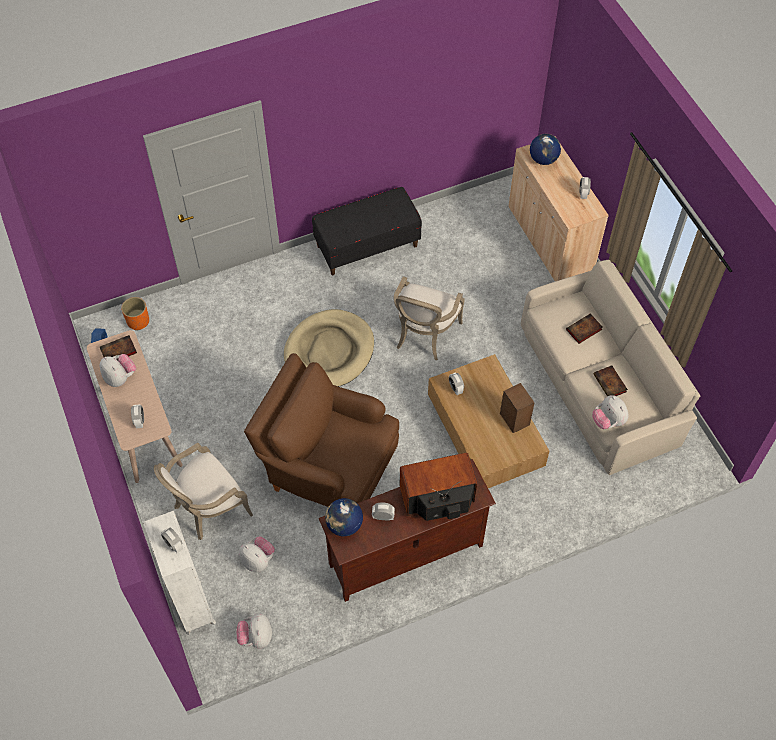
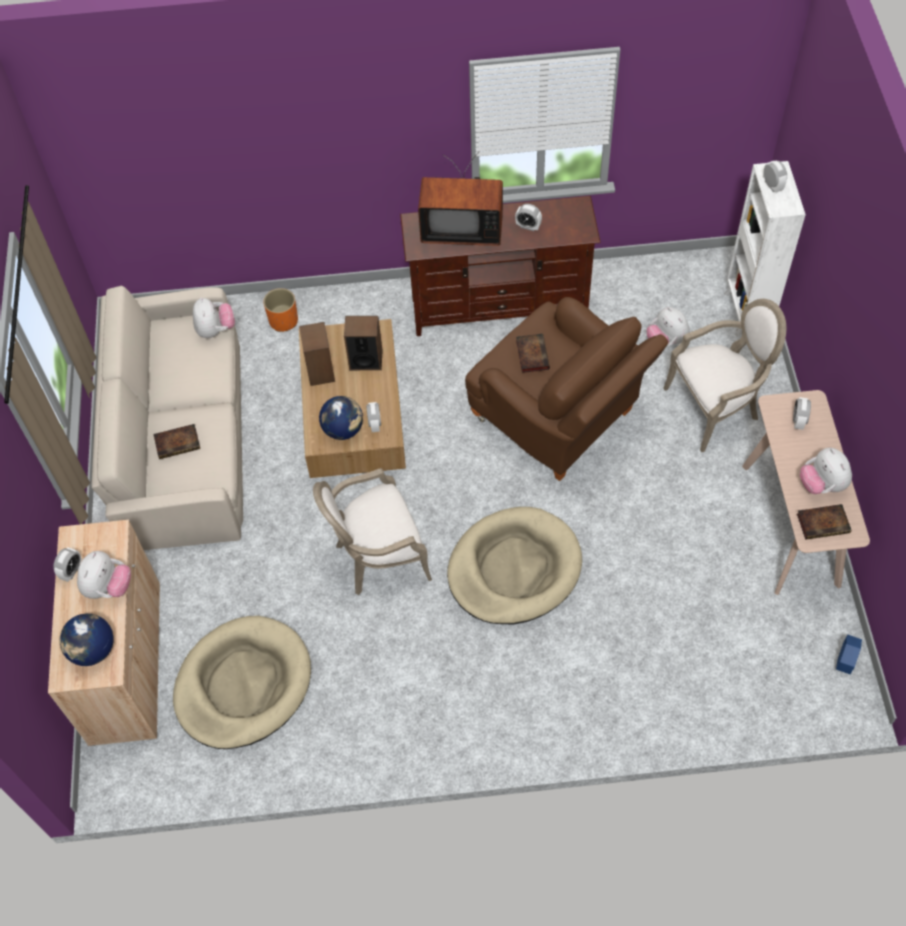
camera: 160 degrees left, 0 degrees up
orange planter [121,297,149,331] -> orange planter moved to [263,288,298,332]
plush toy [236,613,272,648] -> plush toy moved to [77,551,131,599]
black bench [312,187,422,275] -> none
globe [325,498,363,536] -> globe moved to [319,396,363,440]
armchair [394,277,465,360] -> armchair turned 150 degrees counterclockwise [313,468,432,595]
book [594,365,628,396] -> book moved to [516,334,550,373]
none -> beige dog bed [173,616,311,749]
none -> speaker [344,316,383,370]

